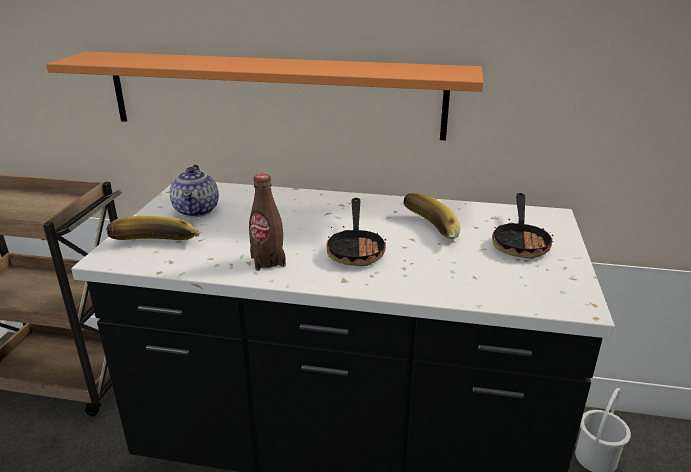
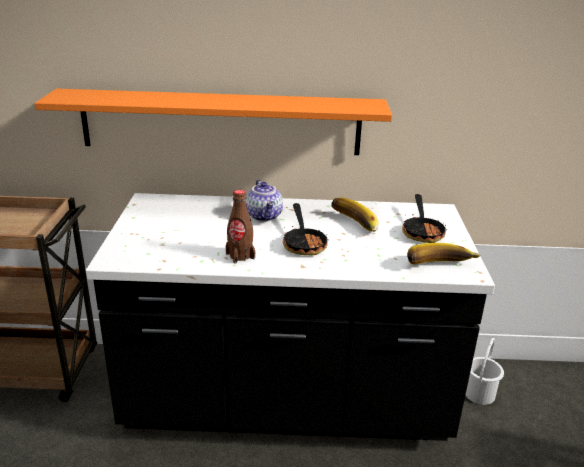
camera: 10 degrees left, 0 degrees up
banana [106,216,202,240] -> banana moved to [407,243,481,265]
teapot [169,165,219,217] -> teapot moved to [246,179,283,222]

